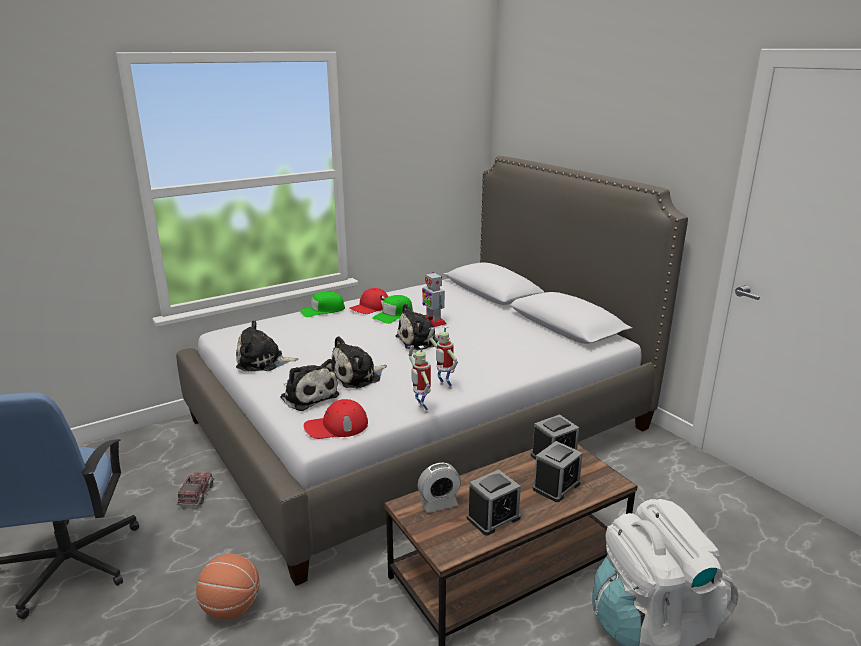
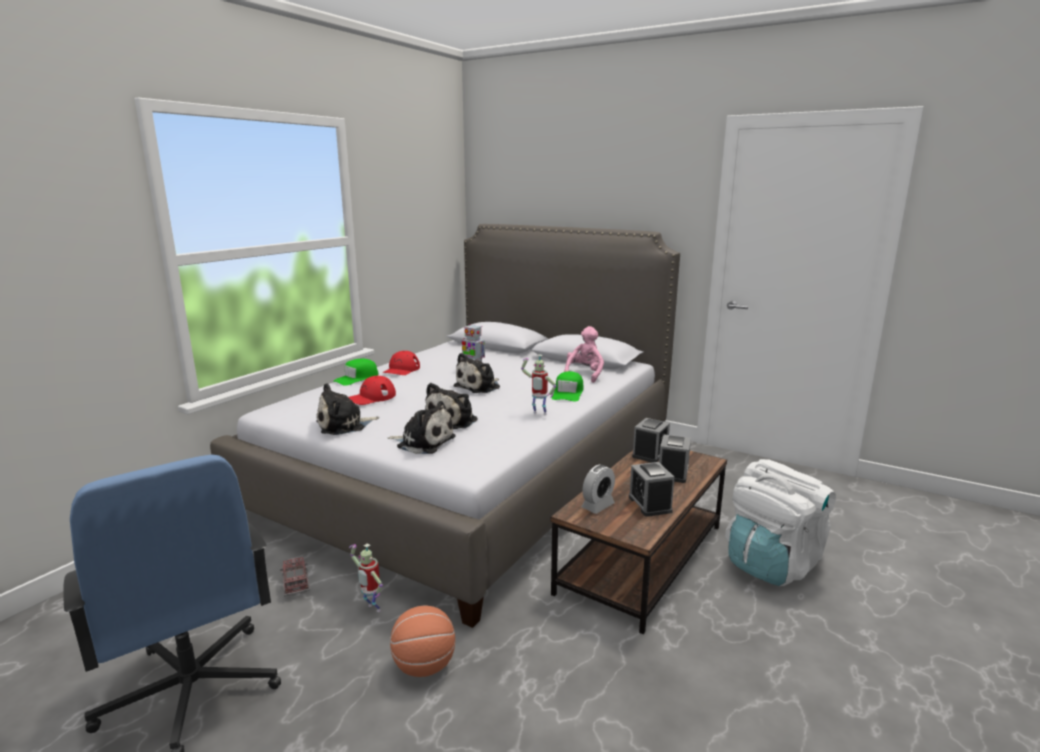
camera: 25 degrees left, 5 degrees down
red cap [304,399,368,439] -> red cap moved to [349,376,396,405]
green cap [372,295,413,324] -> green cap moved to [552,371,583,402]
toy robot [408,345,431,413] -> toy robot moved to [349,543,383,612]
alarm clock [467,469,521,535] -> alarm clock turned 135 degrees clockwise [629,462,674,517]
none -> pink plush toy [564,326,604,383]

